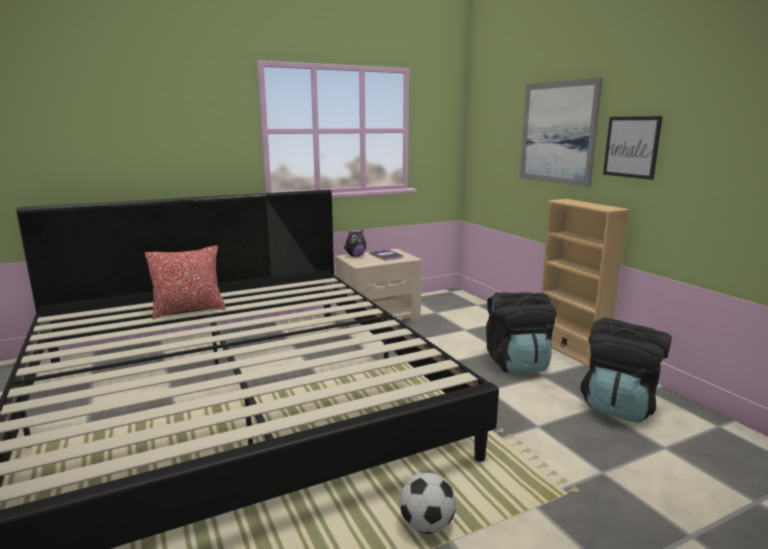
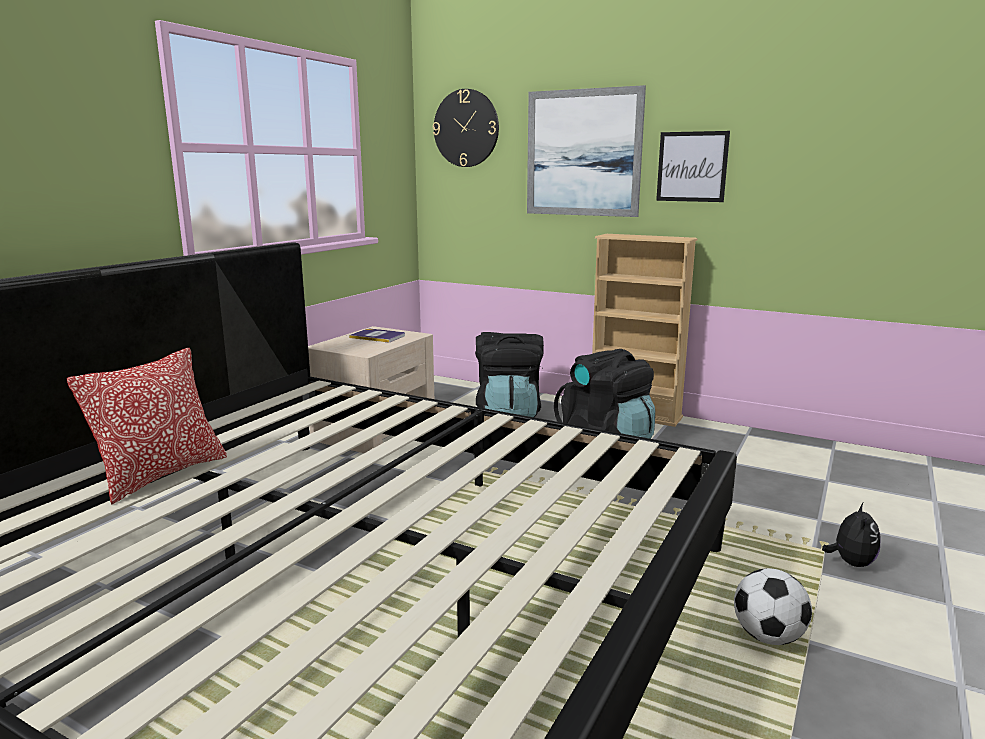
camera: 35 degrees left, 0 degrees up
plush toy [344,229,366,257] -> plush toy moved to [822,503,880,567]
black backpack [580,318,672,423] -> black backpack moved to [475,332,544,417]
none -> wall clock [433,89,499,167]

